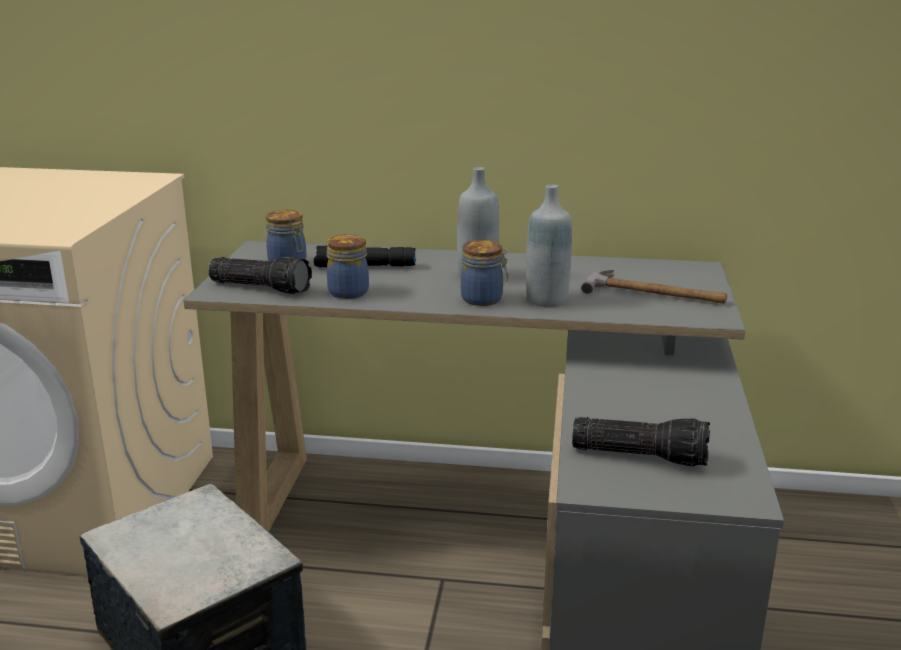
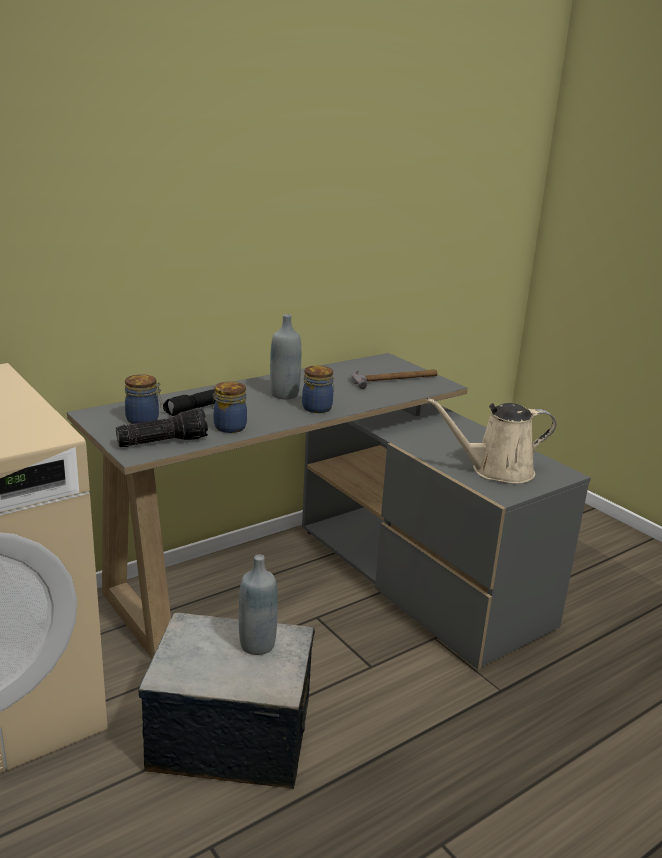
camera: 45 degrees left, 0 degrees up
grey bottle [526,184,572,307] -> grey bottle moved to [239,555,278,655]
flashlight [572,417,710,467] -> beige watering can [426,398,556,484]

